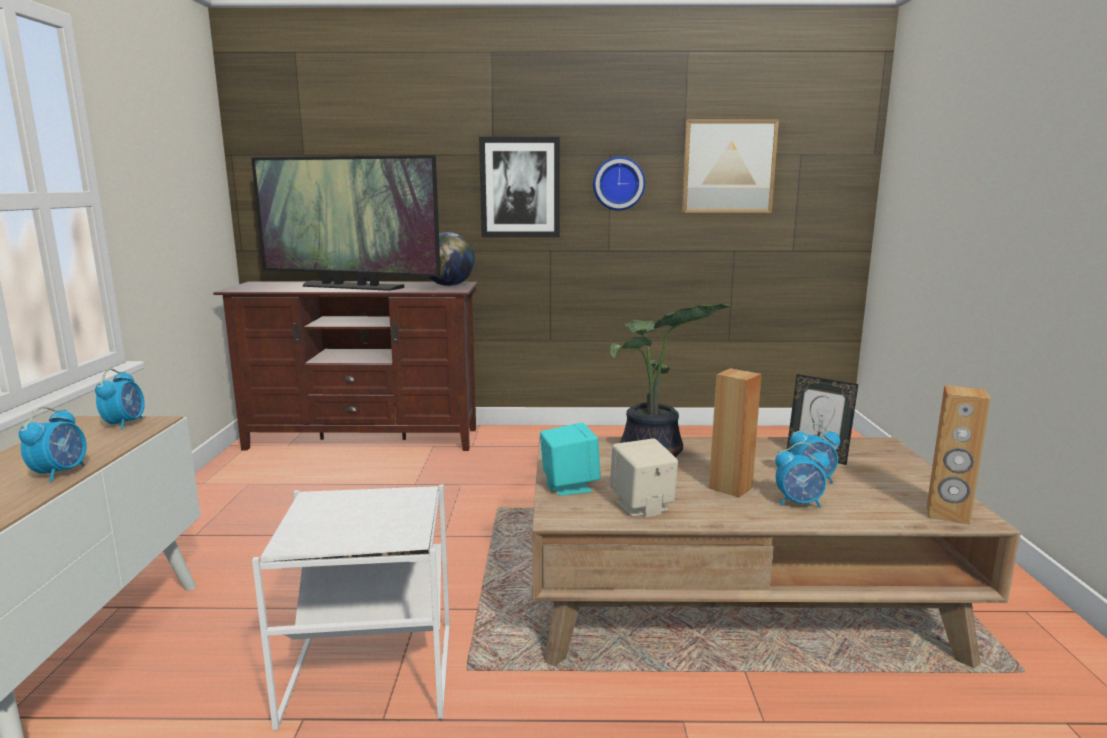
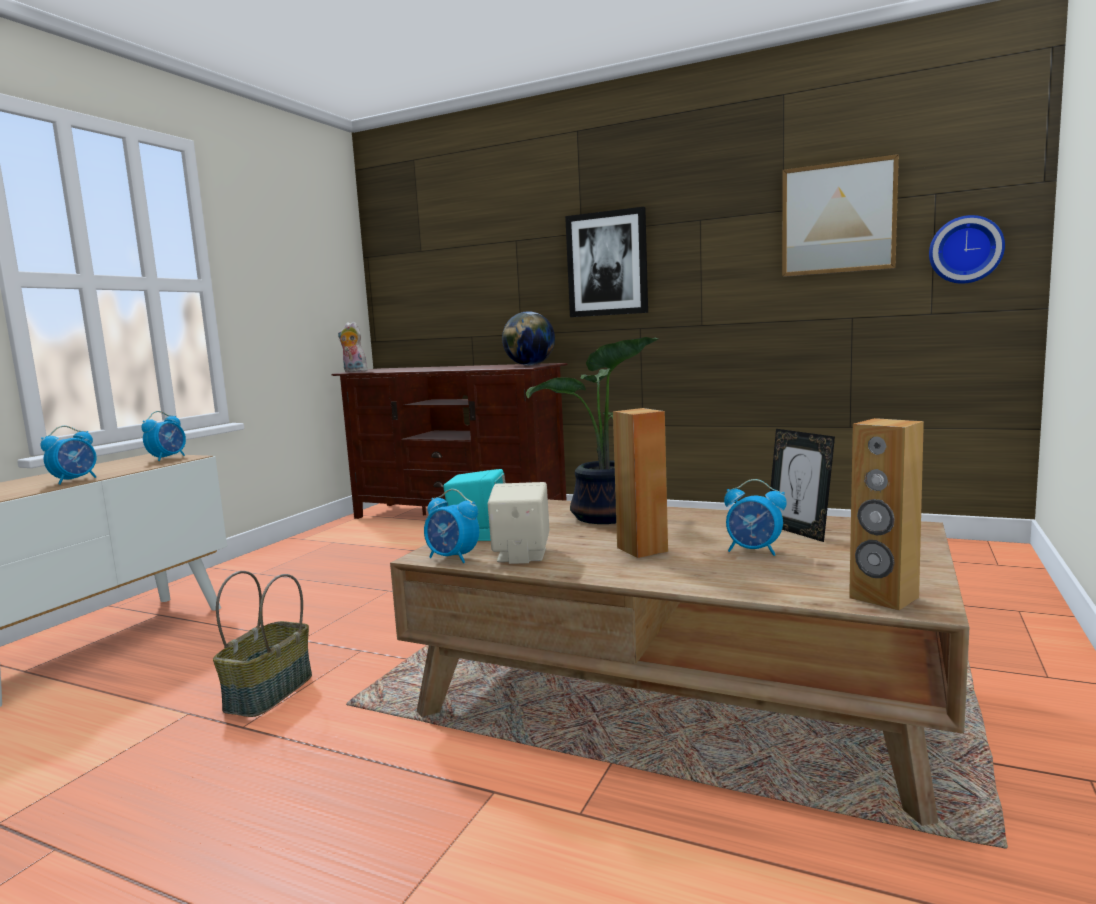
camera: 25 degrees right, 5 degrees down
television [251,155,441,291] -> none
white side table [252,484,450,731] -> basket [213,571,312,717]
wall clock [593,157,645,211] -> wall clock moved to [929,215,1005,284]
alarm clock [775,442,830,508] -> alarm clock moved to [424,489,479,563]
none -> plush toy [338,322,367,372]

